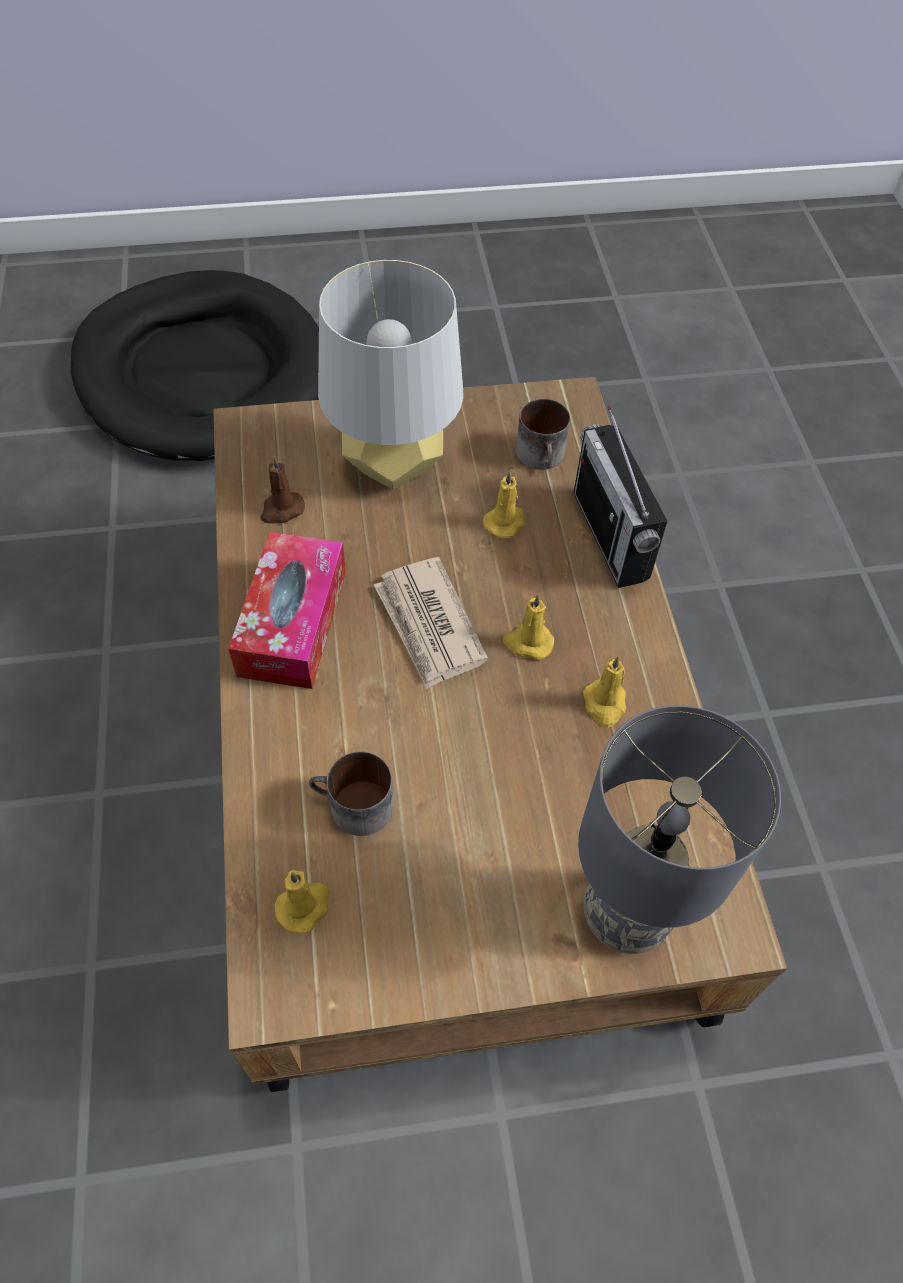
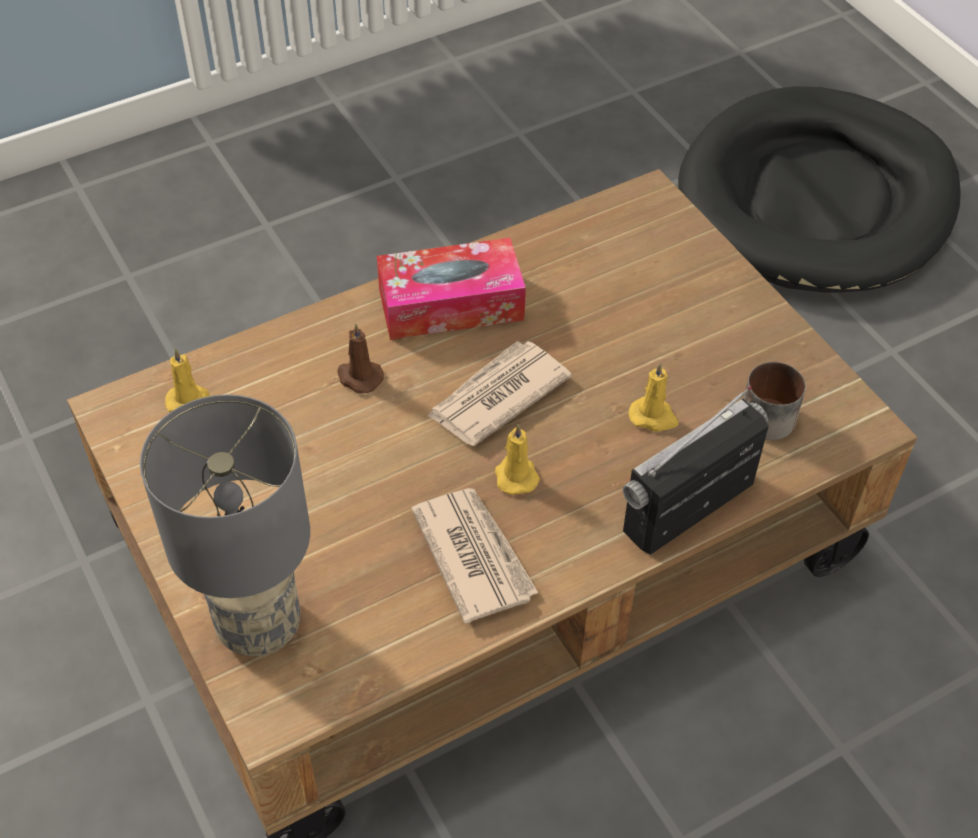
camera: 70 degrees right, 5 degrees down
brown candle [261,456,305,524] -> brown candle moved to [337,323,384,393]
mug [309,751,394,836] -> none
grey table lamp [318,260,463,489] -> none
yellow candle [583,656,626,728] -> newspaper [411,488,538,623]

